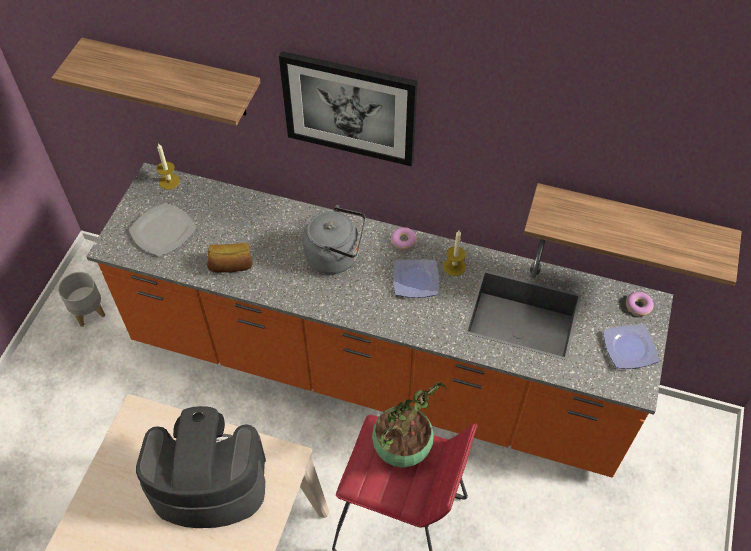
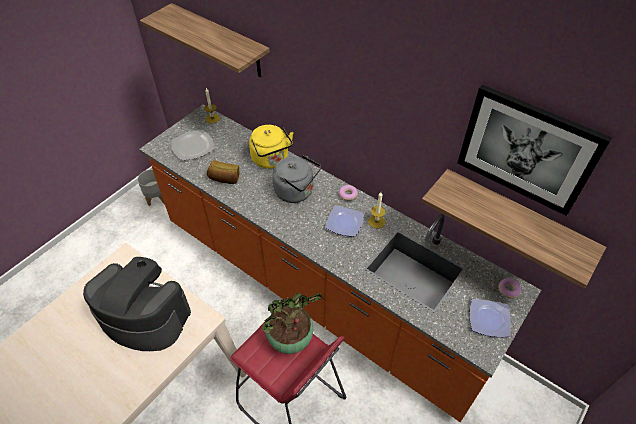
camera: 20 degrees right, 5 degrees down
picture [279,51,418,166] -> picture moved to [457,85,612,216]
none -> yellow kettle [249,125,294,169]

